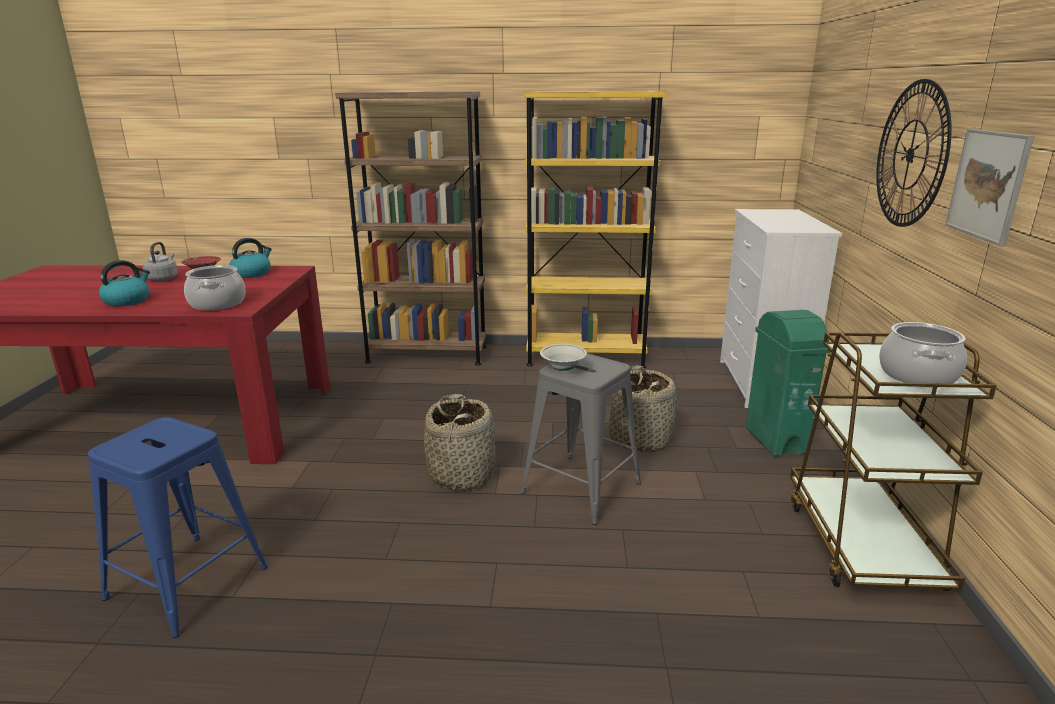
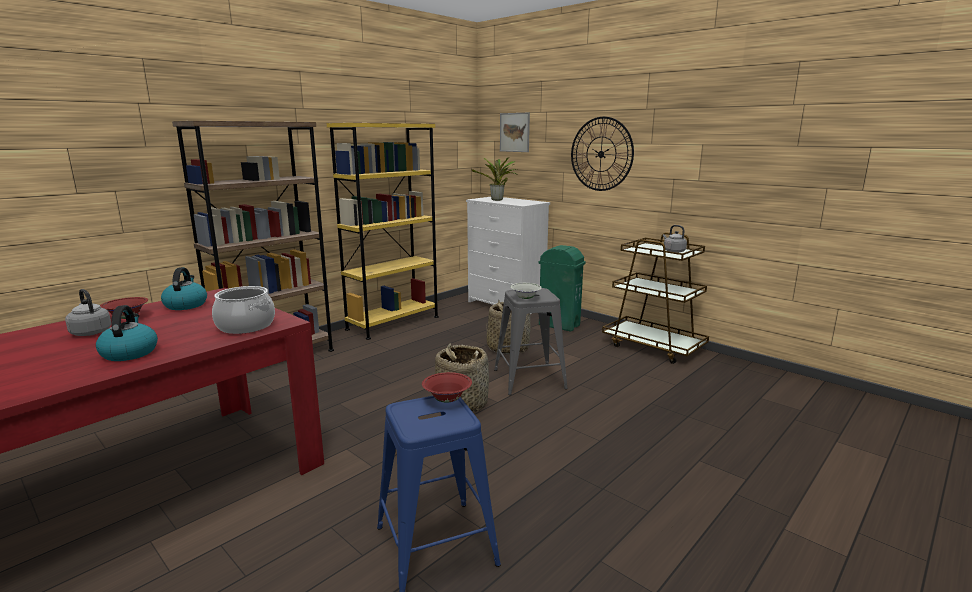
camera: 50 degrees left, 5 degrees down
cooking pot [879,322,967,383] -> grey kettle [663,225,687,253]
picture [945,129,1034,246] -> picture moved to [500,113,530,152]
none -> red bowl [422,372,472,403]
none -> potted plant [472,157,516,201]

